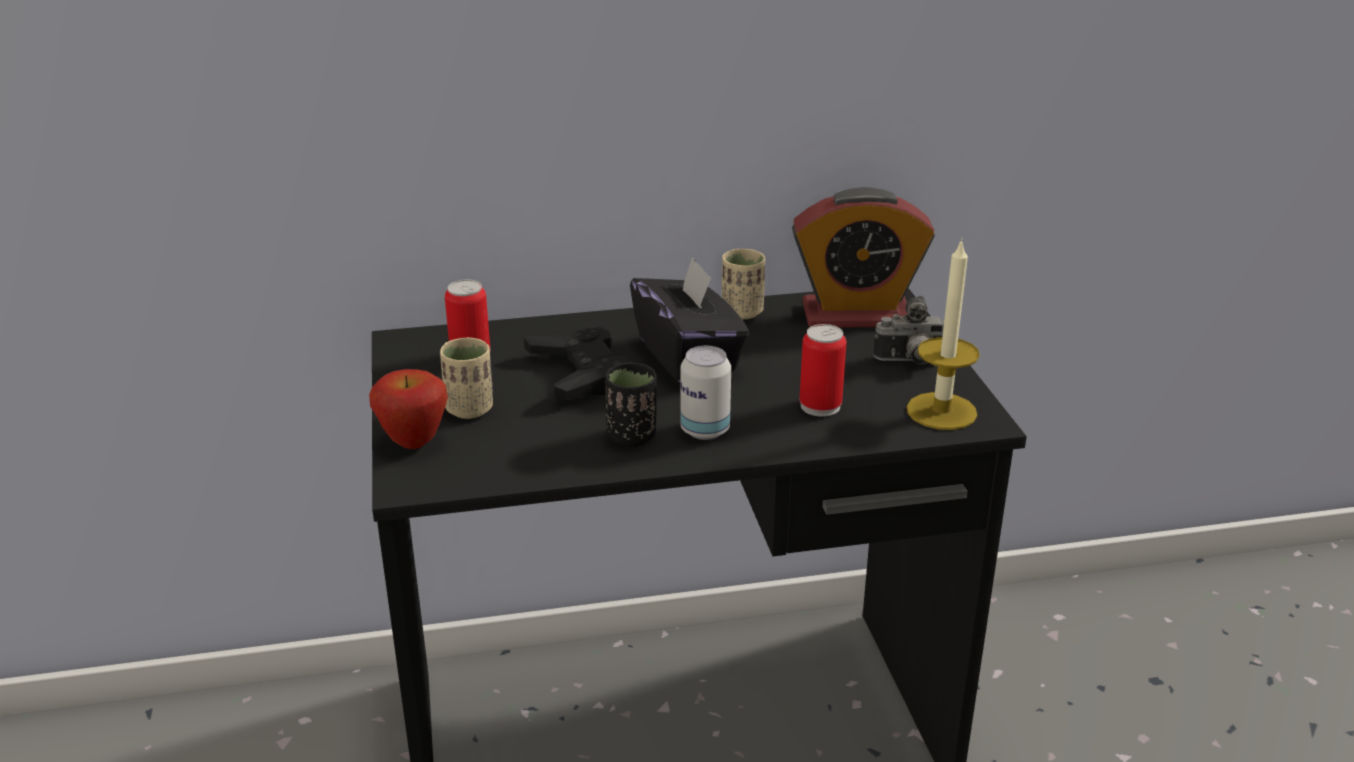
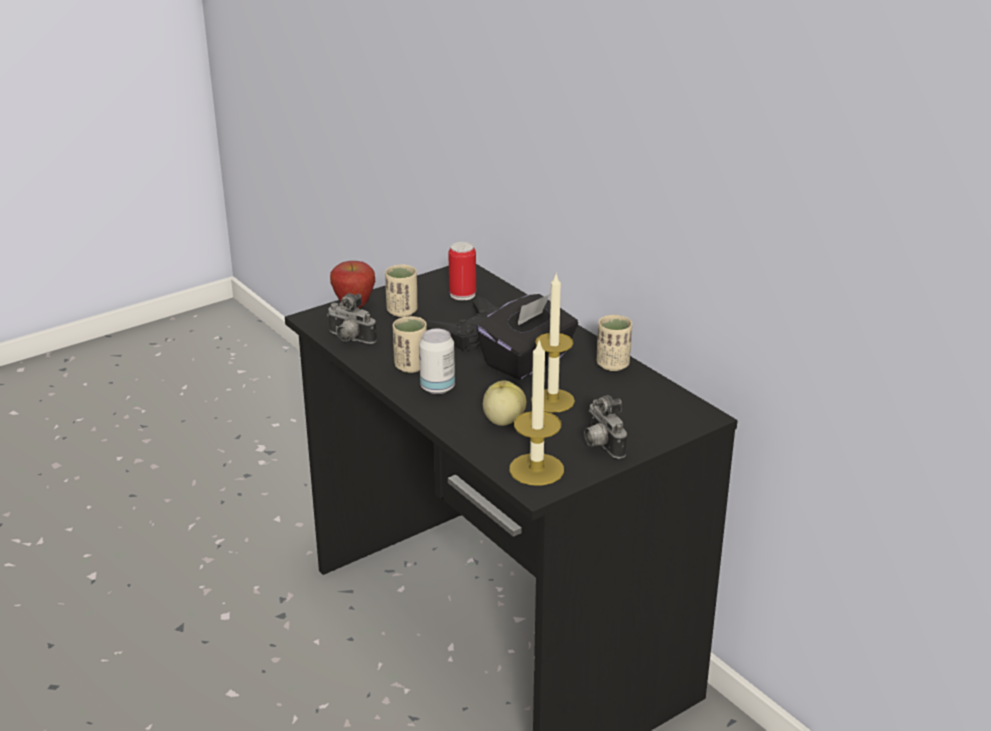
camera: 65 degrees right, 0 degrees up
black cup [605,363,657,447] -> beige cup [393,316,427,373]
alarm clock [792,187,935,328] -> none
can [800,324,846,417] -> apple [483,381,526,426]
none -> camera [327,293,377,344]
none -> candle [531,272,575,413]

